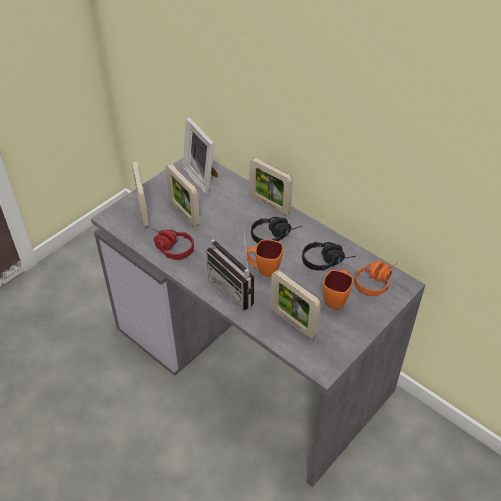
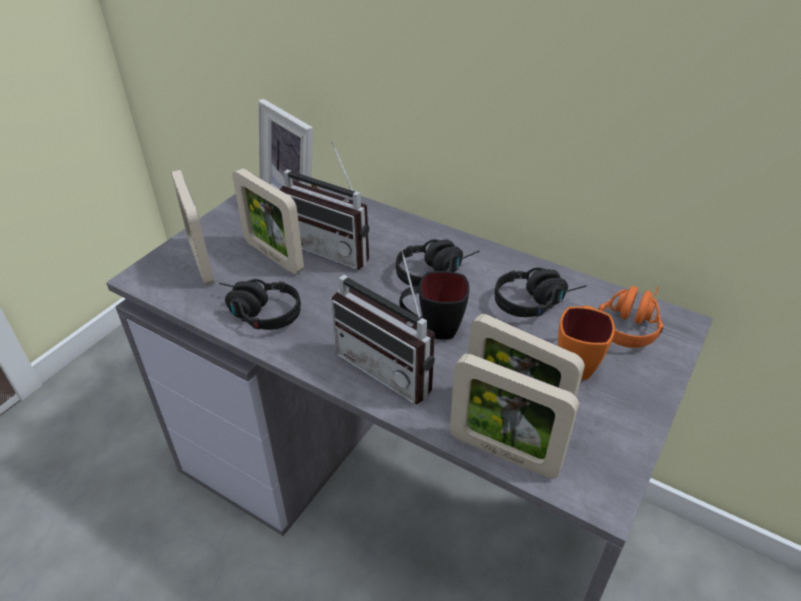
camera: 10 degrees left, 5 degrees down
red headphones [152,228,194,259] -> black headphones [219,279,301,330]
orange mug [245,240,283,277] -> black mug [399,271,469,340]
picture frame [249,158,293,215] -> picture frame moved to [450,354,579,479]
none -> radio [280,142,369,270]

